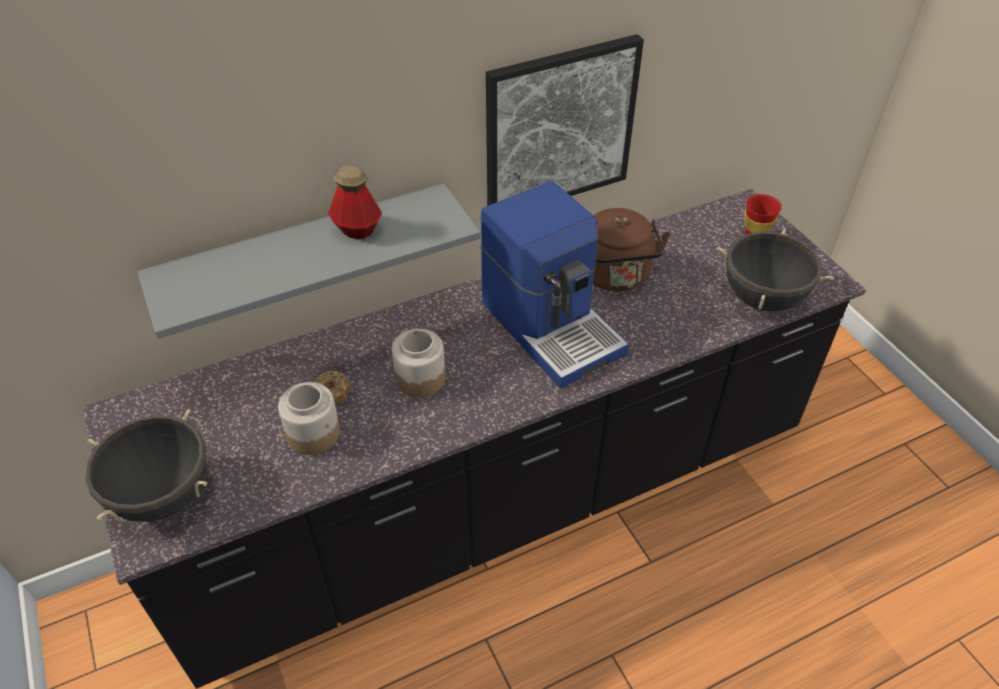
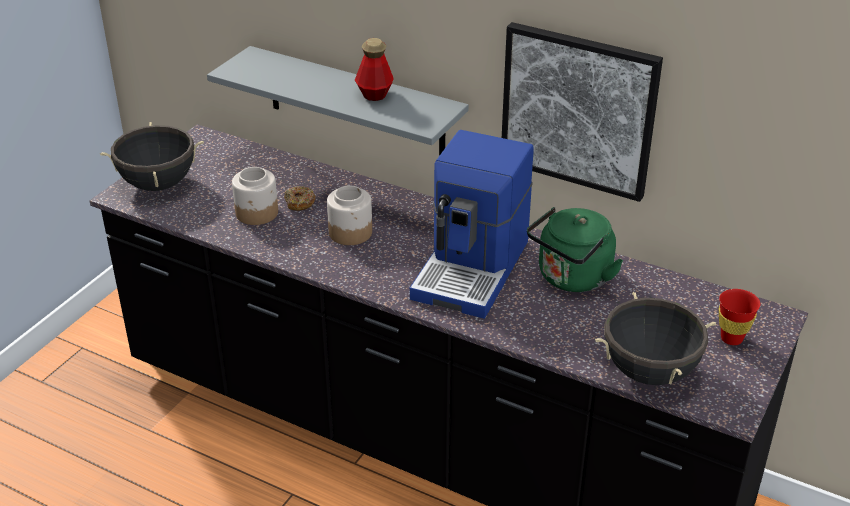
camera: 55 degrees right, 10 degrees down
brown kettle [593,208,671,291] -> green kettle [527,207,623,292]

